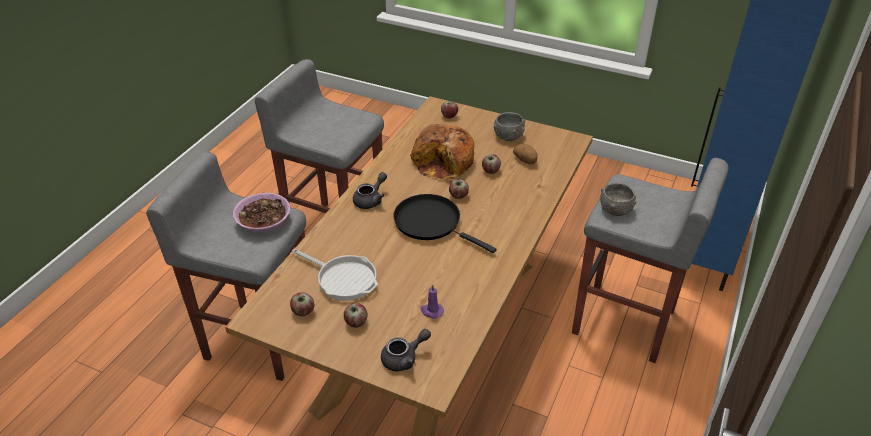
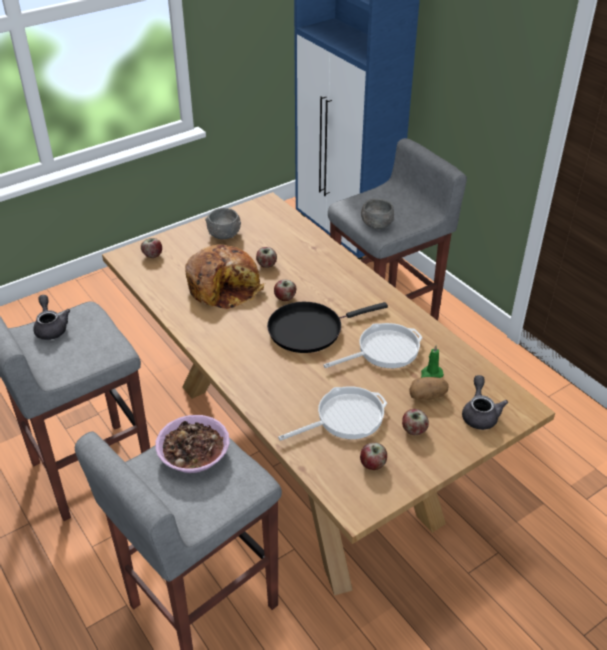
camera: 60 degrees left, 0 degrees up
grey teapot [353,172,387,209] -> grey teapot moved to [33,295,70,340]
purple candle [420,284,444,319] -> green candle [421,345,444,378]
potato [513,144,538,164] -> potato moved to [409,377,449,400]
none -> frying pan [323,323,423,368]

